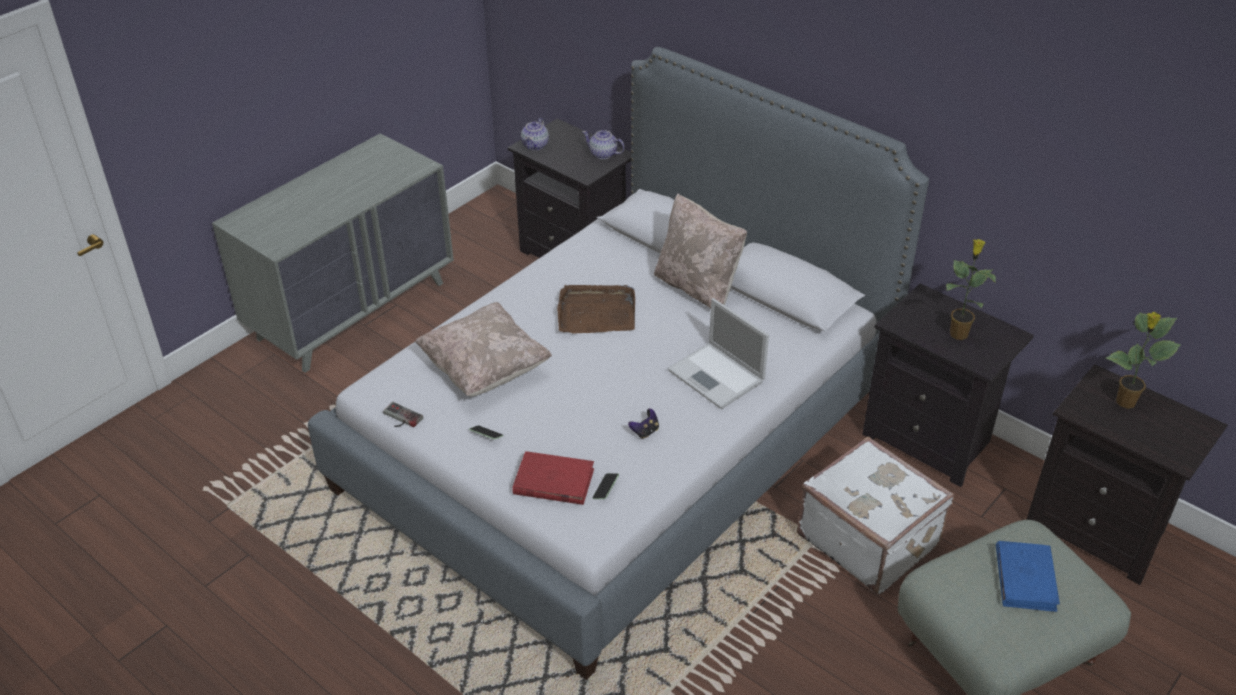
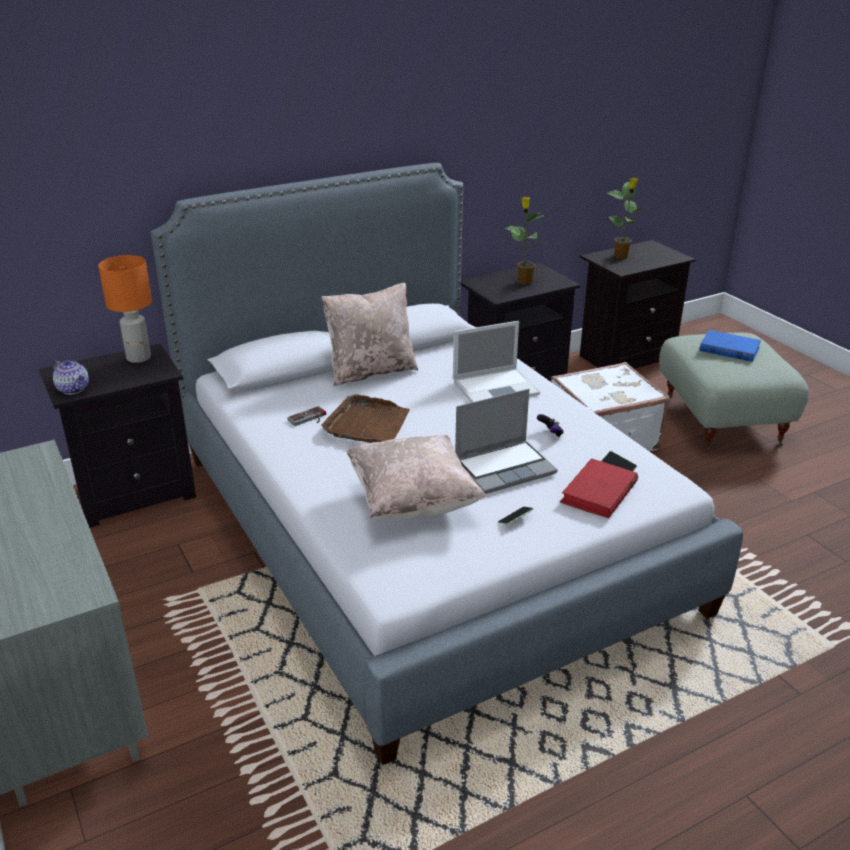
camera: 70 degrees left, 10 degrees down
game controller [383,402,423,427] -> game controller moved to [287,406,326,426]
teapot [582,130,625,159] -> orange table lamp [98,255,152,363]
none -> laptop [455,389,558,494]

